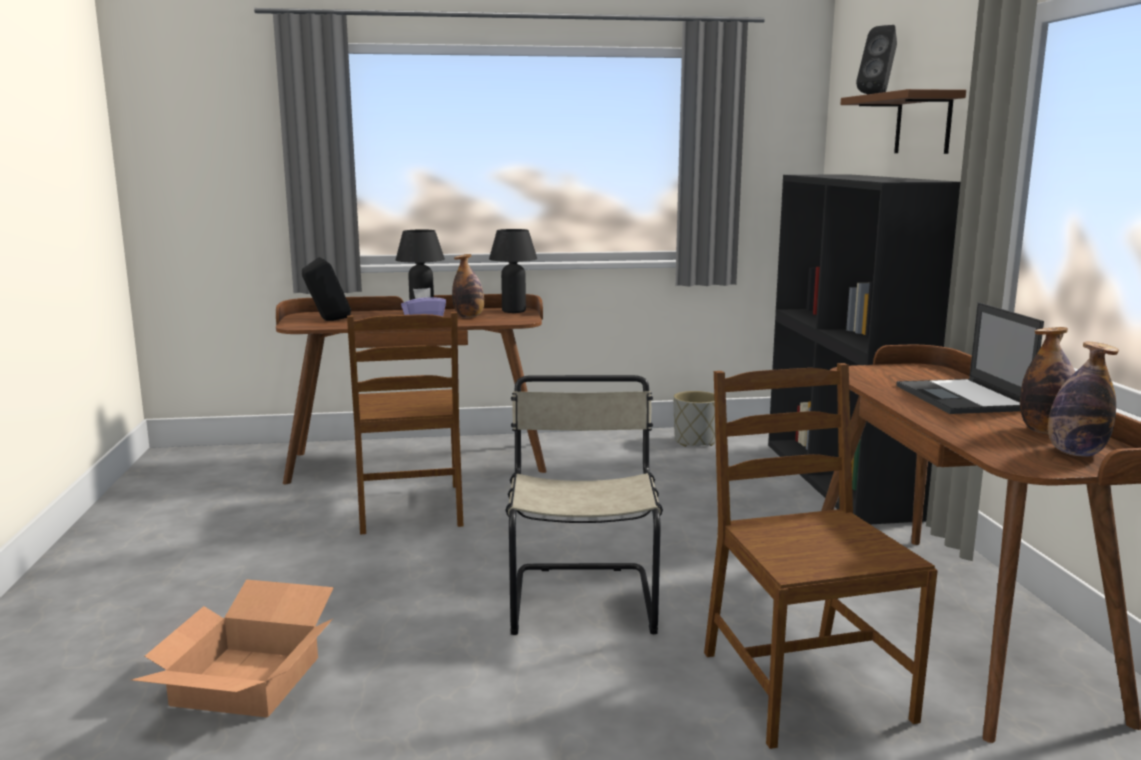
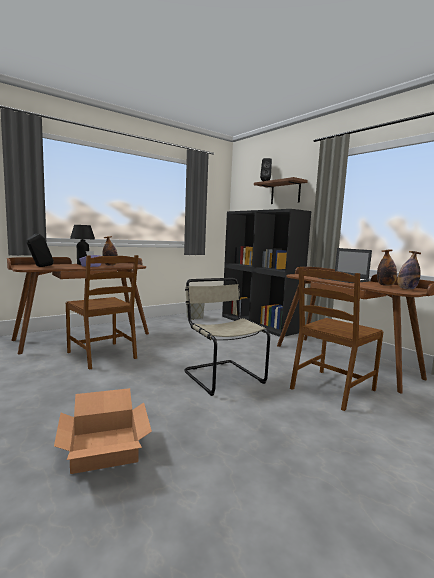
camera: 30 degrees left, 5 degrees down
black table lamp [489,229,537,313] -> none
brown chair [704,363,938,749] -> brown chair turned 90 degrees counterclockwise [290,267,383,411]

